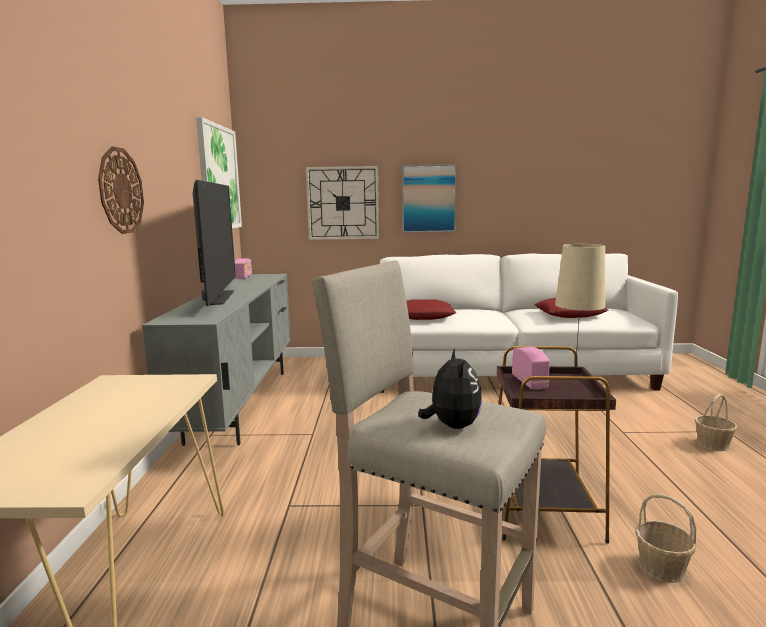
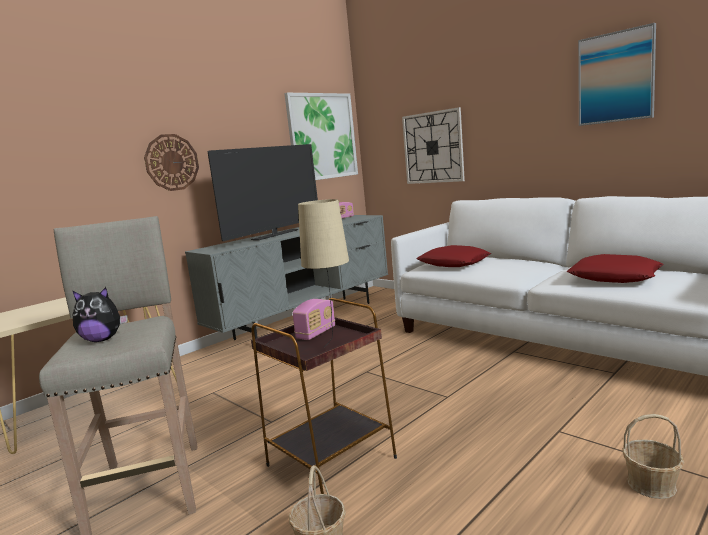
camera: 45 degrees right, 0 degrees up
picture [402,164,457,233] -> picture moved to [578,23,656,126]
plush toy [418,348,482,429] -> plush toy turned 45 degrees clockwise [73,287,128,342]

